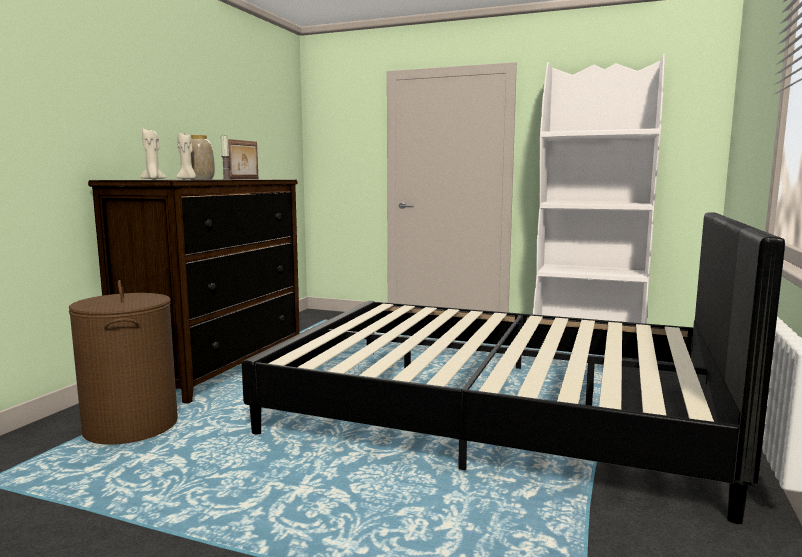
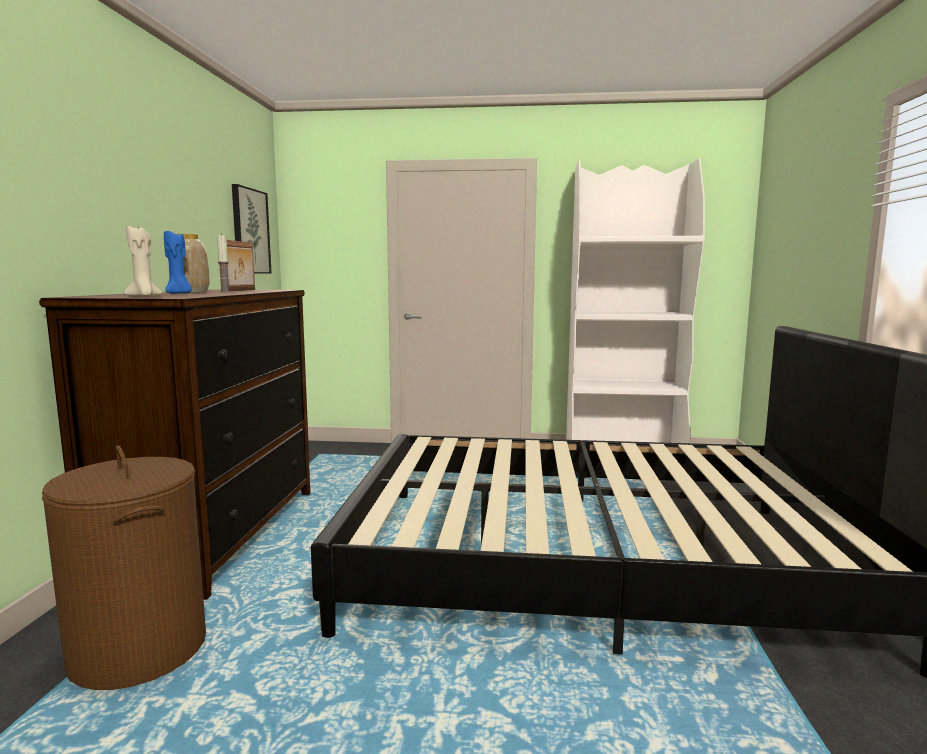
camera: 15 degrees left, 0 degrees up
beige candle [177,133,196,180] -> blue candle [164,231,192,294]
none -> picture [232,184,271,274]

